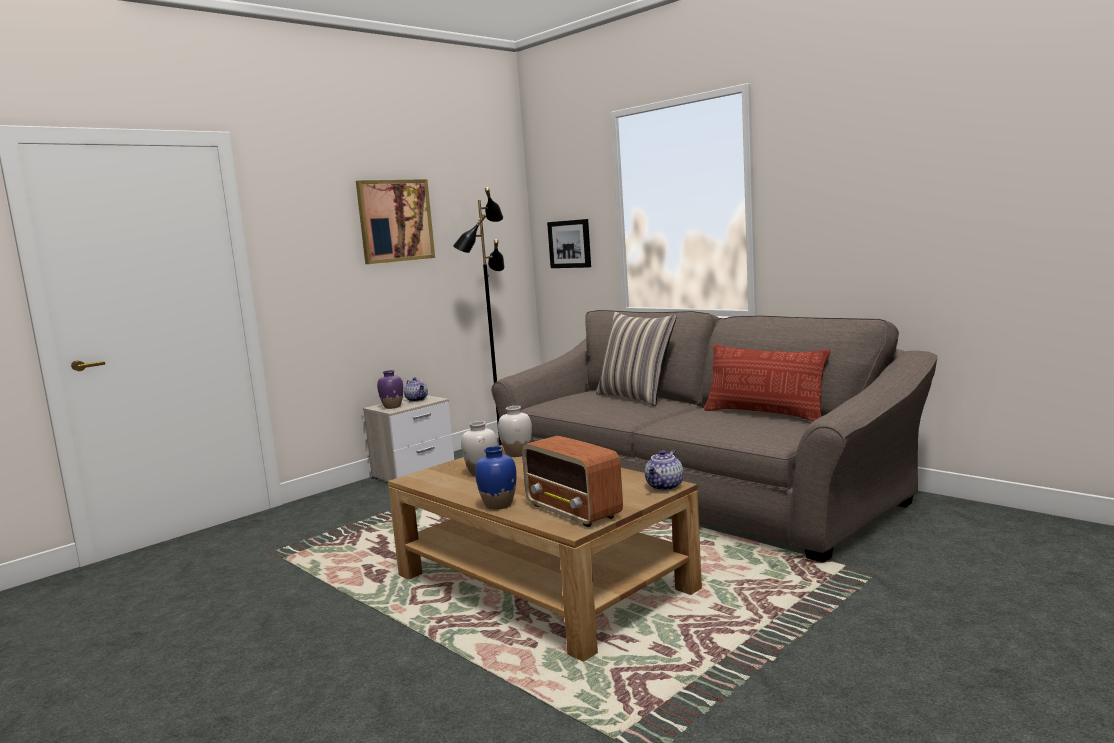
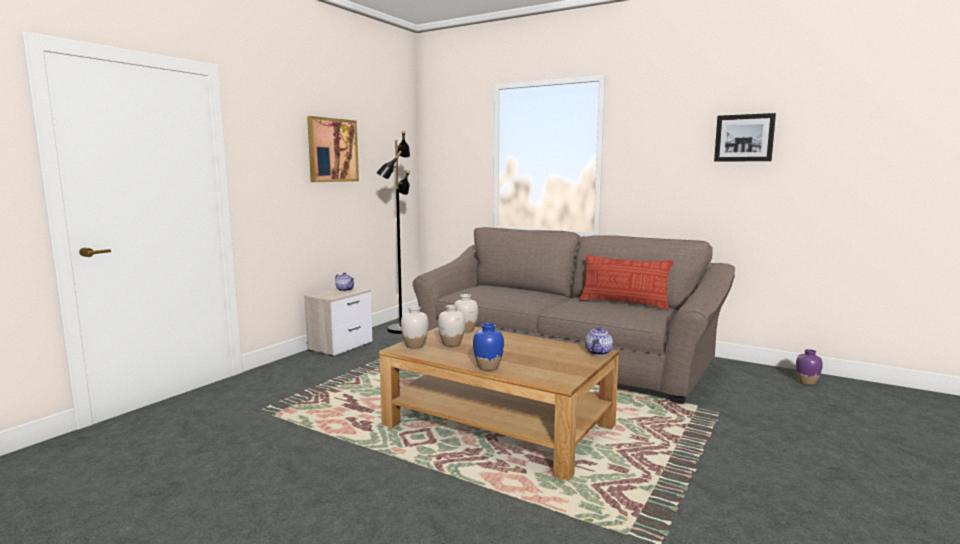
camera: 15 degrees left, 0 degrees up
purple vase [377,370,403,409] -> purple vase moved to [796,349,823,385]
radio [522,436,623,527] -> none
picture [547,219,591,268] -> picture moved to [714,113,776,162]
pillow [596,311,677,406] -> none
none -> white vase [401,306,429,348]

